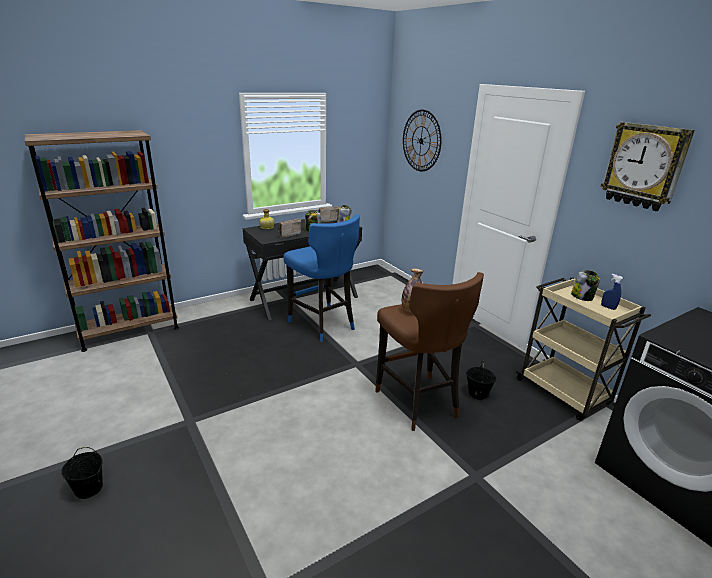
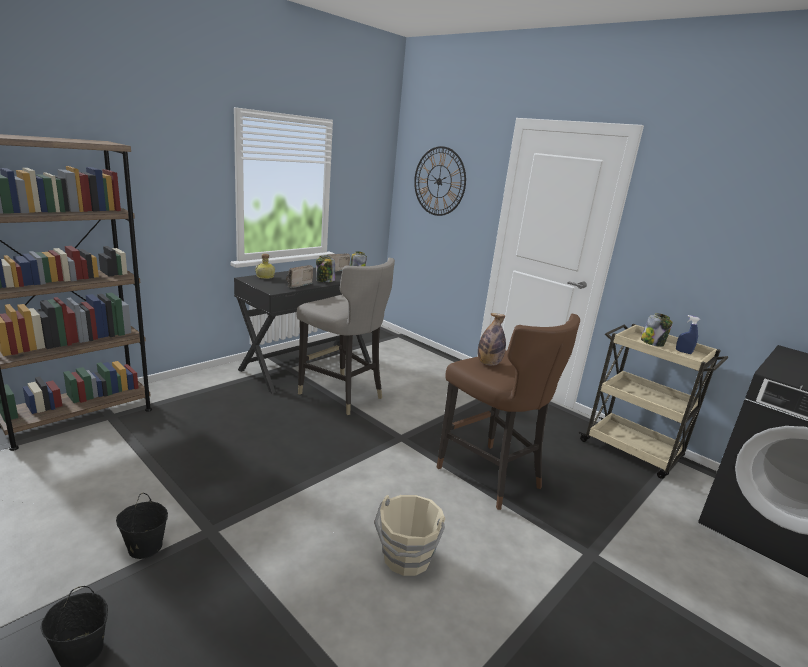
camera: 15 degrees left, 5 degrees down
blue stool [283,214,360,342] -> grey stool [297,258,395,415]
black bucket [466,361,497,400] -> black bucket moved to [116,493,168,559]
wall clock [601,122,695,211] -> none
none -> beige bucket [374,495,445,576]

